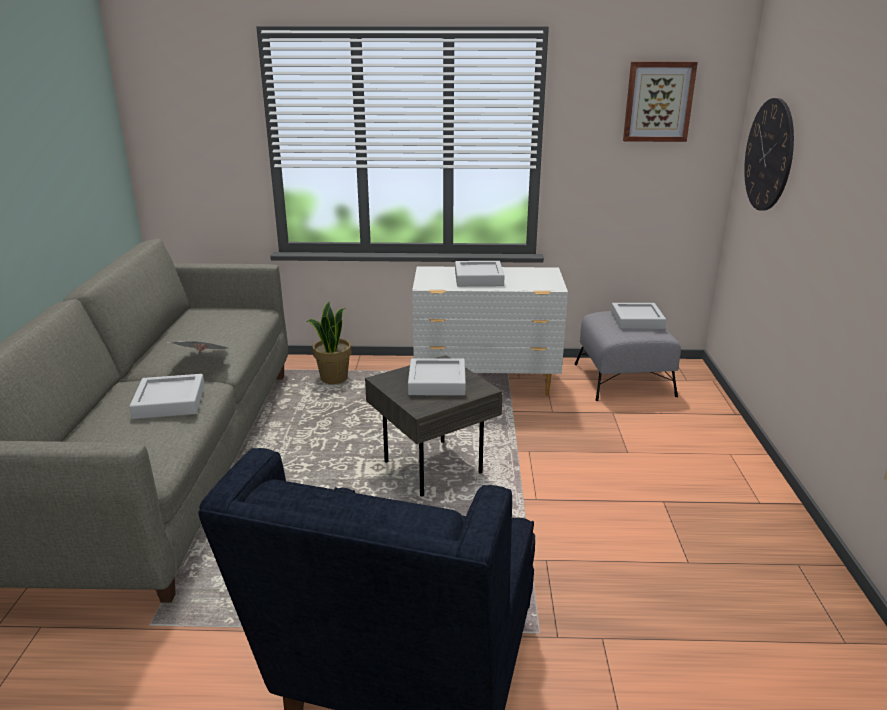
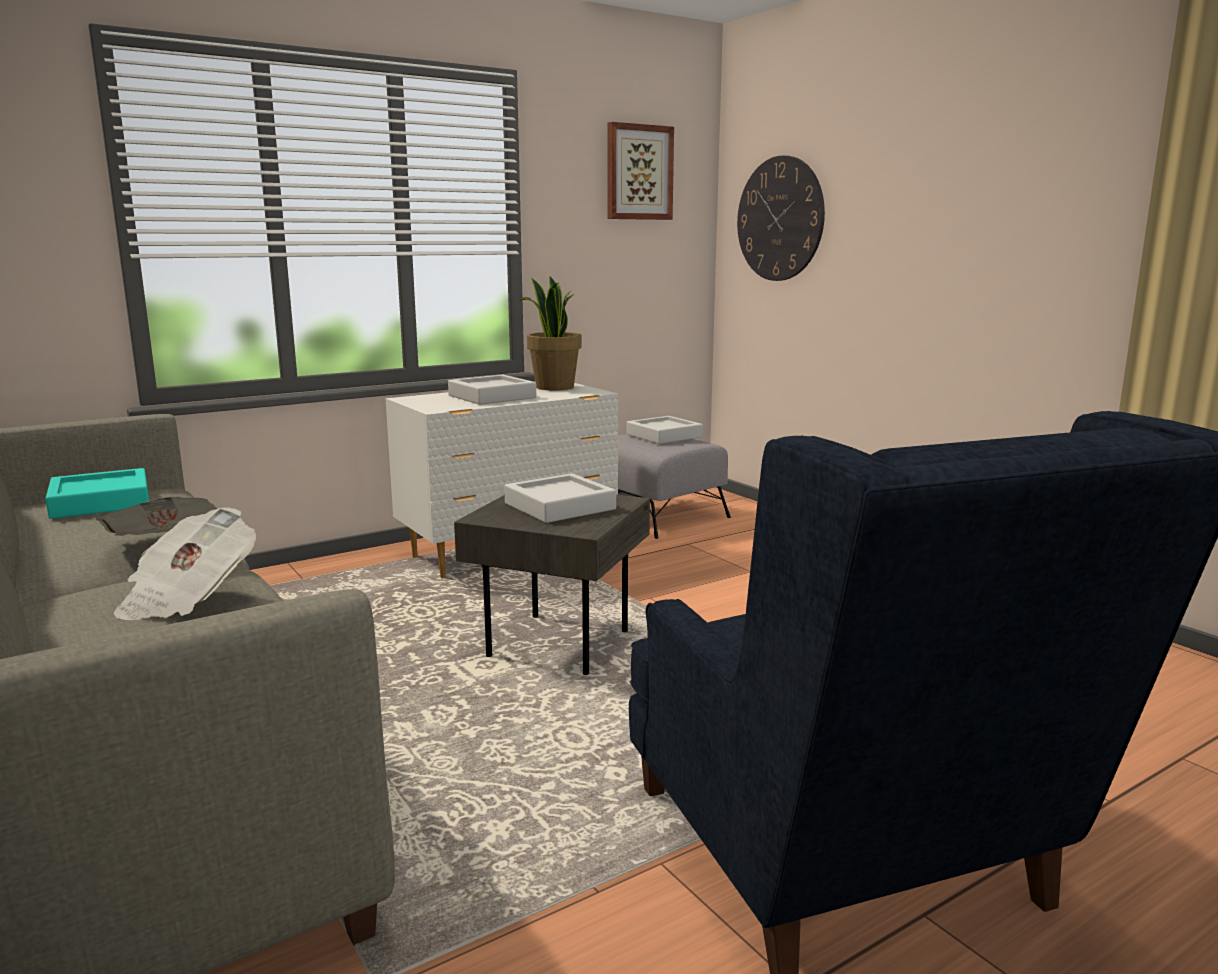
camera: 35 degrees left, 10 degrees down
grey tray [129,374,205,419] -> newspaper [114,507,256,620]
potted plant [307,302,352,384] -> potted plant moved to [519,276,582,391]
none -> turquoise tray [46,468,149,519]

